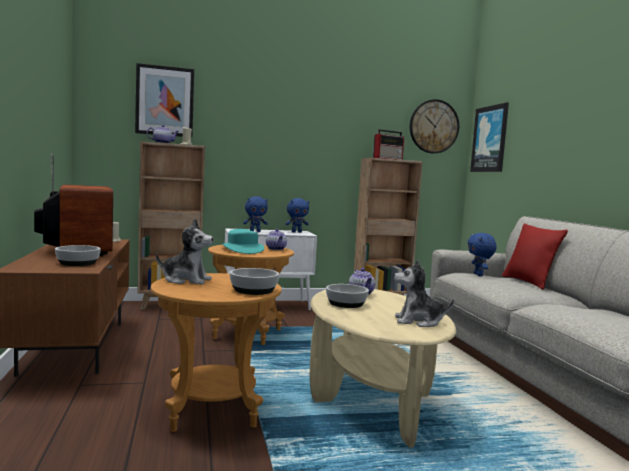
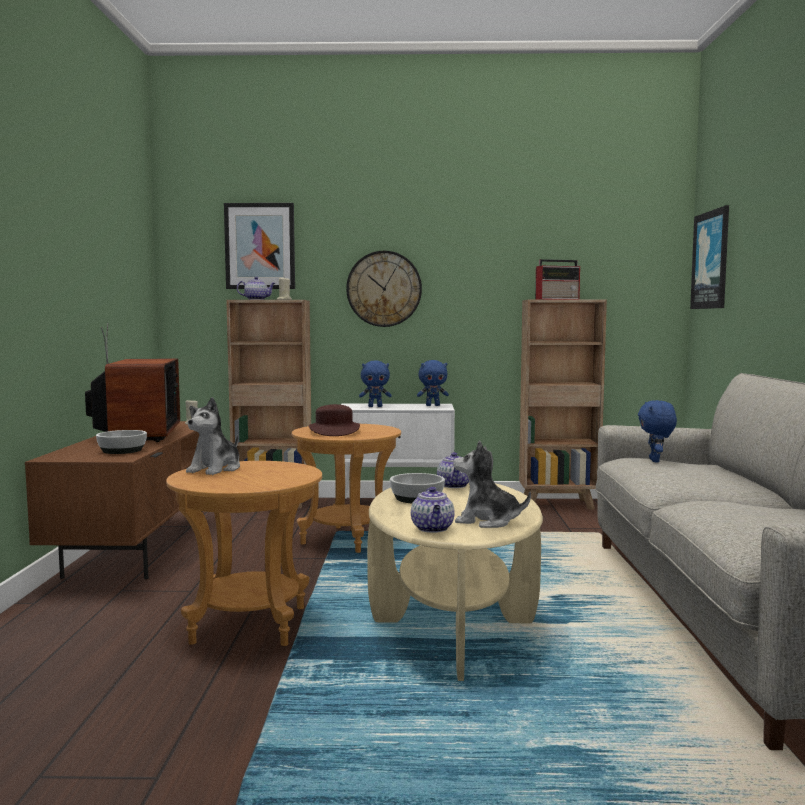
camera: 15 degrees right, 0 degrees up
plush toy [156,218,214,285] -> plush toy turned 90 degrees clockwise [186,397,240,475]
turquoise hat [222,229,265,254] -> brown hat [309,404,360,436]
bowl [230,268,279,295] -> none
teapot [266,229,287,250] -> teapot moved to [411,487,455,533]
wall clock [410,99,459,153] -> wall clock moved to [346,251,422,327]
red pillow [502,223,568,290] -> none

